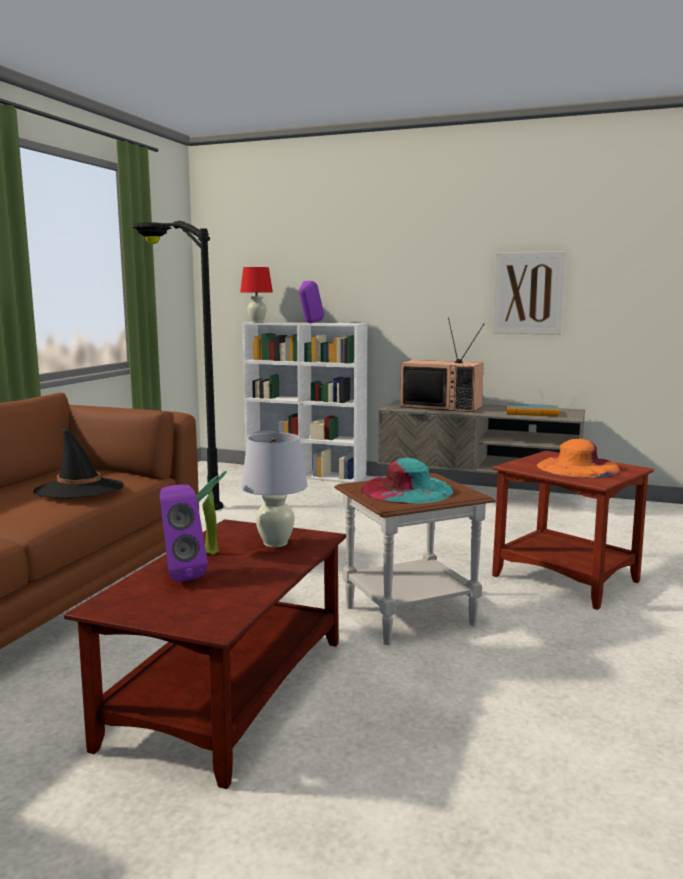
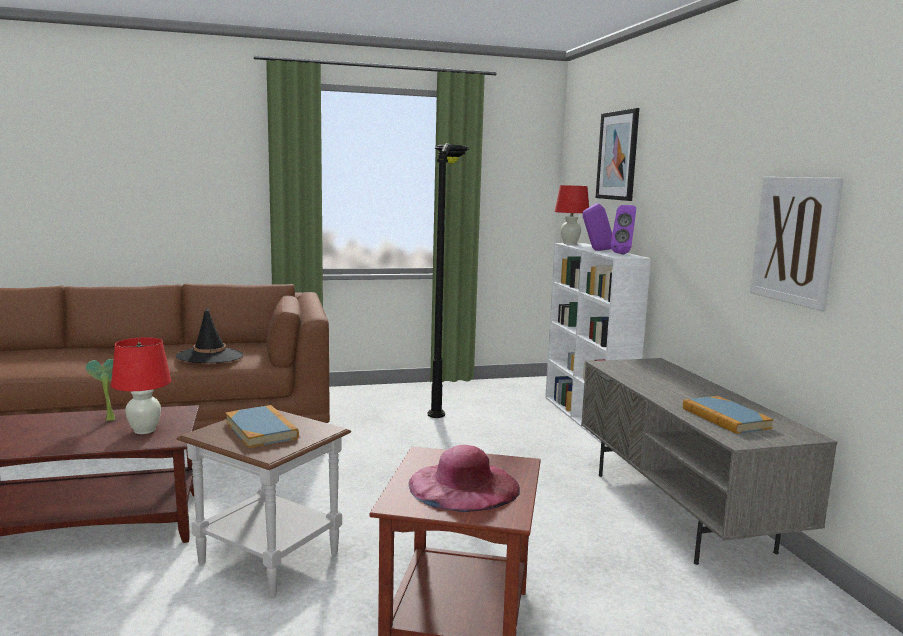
camera: 55 degrees right, 0 degrees up
purple speaker [160,485,208,582] -> purple speaker moved to [610,205,636,254]
white table lamp [241,433,307,548] -> red table lamp [111,337,171,434]
turquoise hat [361,458,453,504] -> book [225,405,299,448]
television [400,318,484,412] -> none
orange hat [537,438,620,478] -> pink hat [409,445,520,512]
none -> picture [596,108,639,201]

